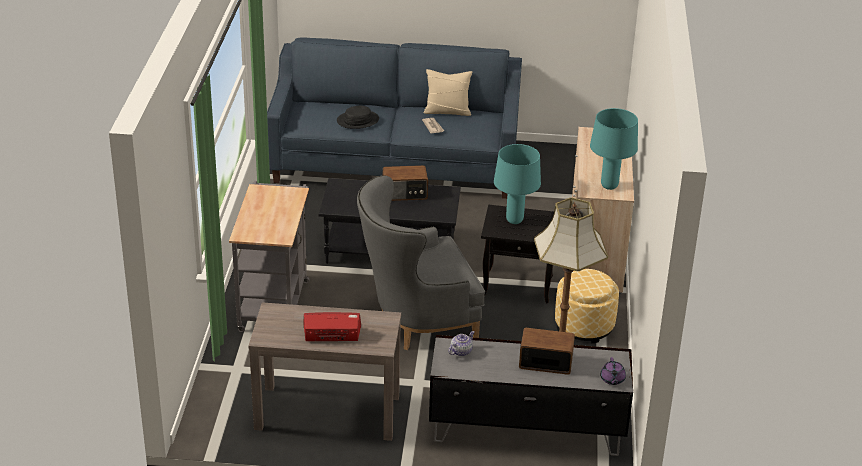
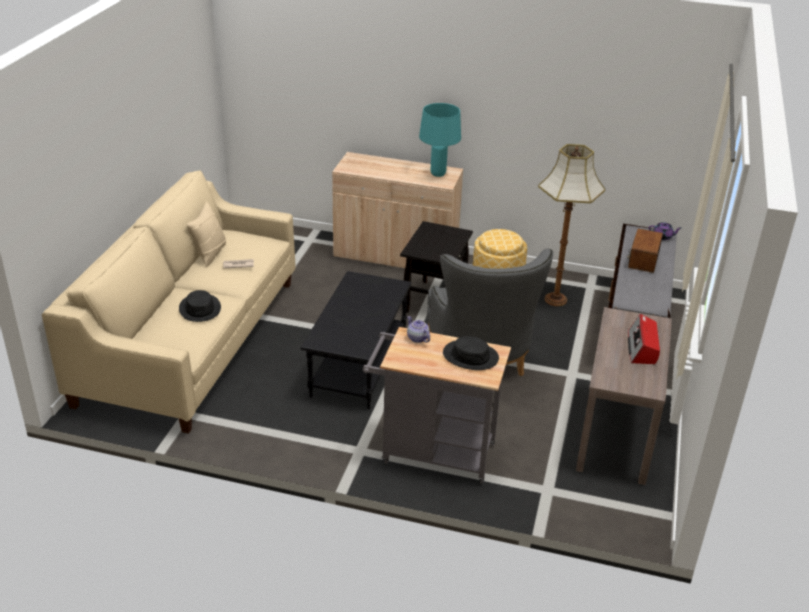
camera: 80 degrees left, 0 degrees up
blue sofa [267,37,522,199] -> beige sofa [42,170,296,434]
radio [383,165,428,201] -> none
teapot [448,331,475,356] -> teapot moved to [407,316,430,343]
turquoise table lamp [494,144,541,224] -> none
none -> black hat [443,336,499,370]

